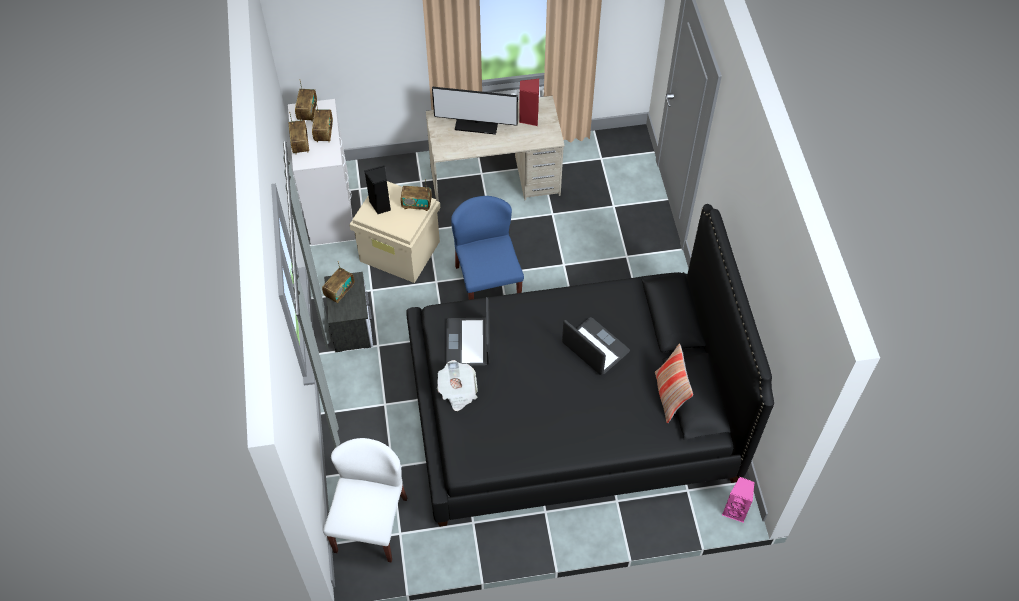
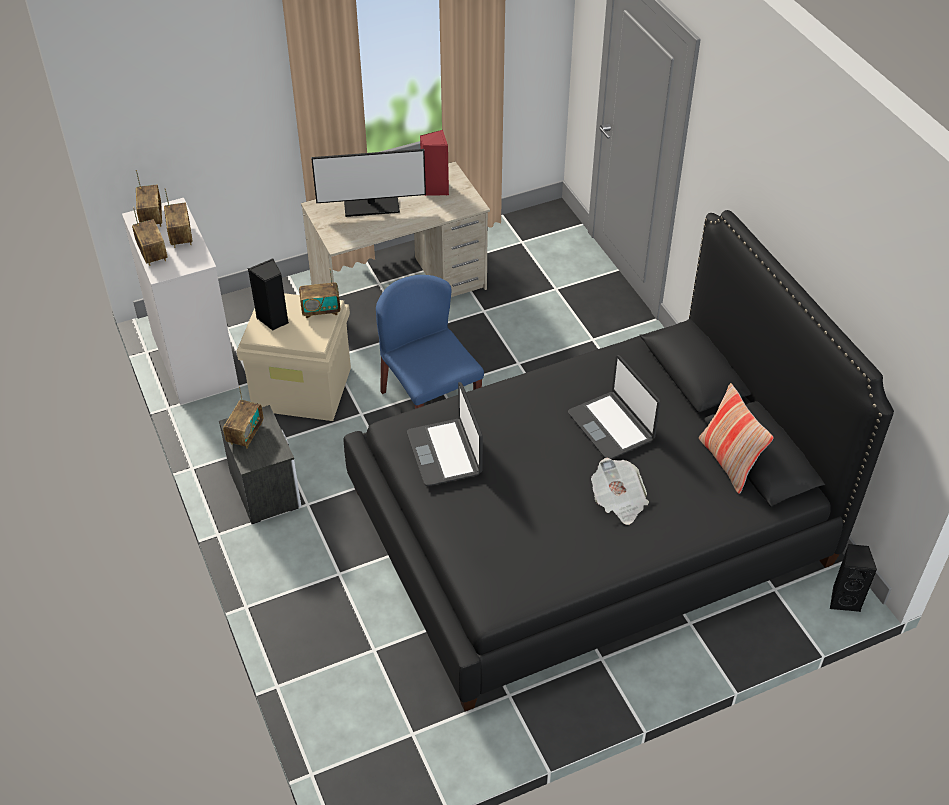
camera: 15 degrees left, 10 degrees down
white chair [323,438,407,562] -> none
newspaper [437,360,478,411] -> newspaper moved to [591,458,649,525]
laptop [562,317,630,375] -> laptop turned 150 degrees counterclockwise [568,355,661,459]
pink speaker [722,477,754,523] -> black speaker [830,544,877,612]

